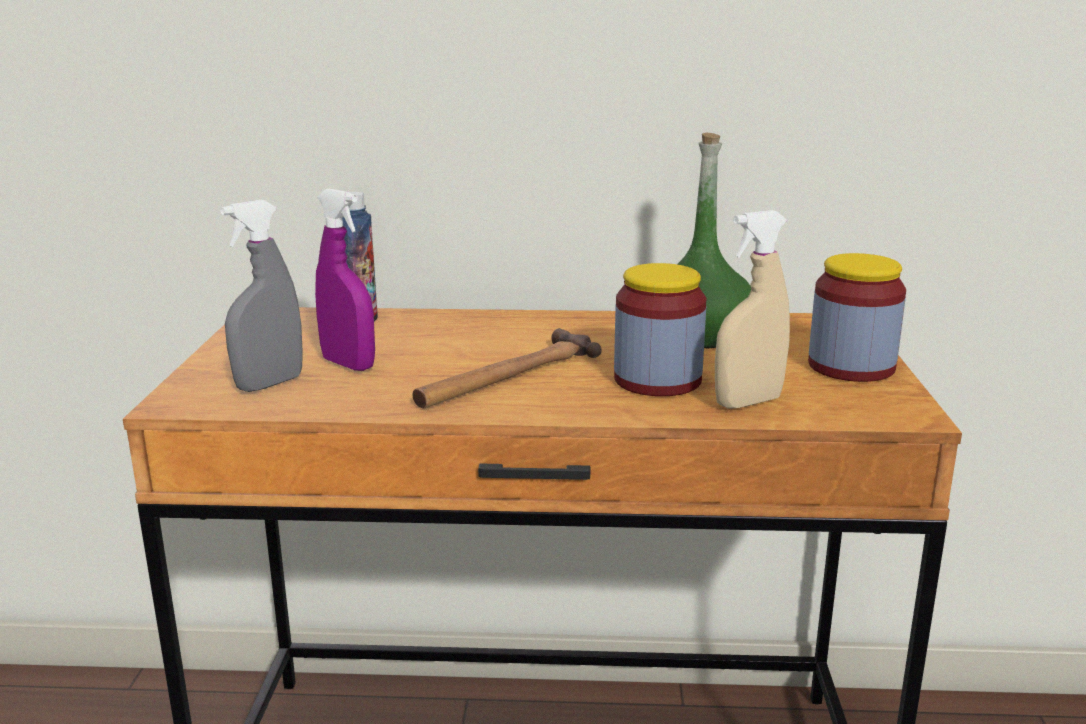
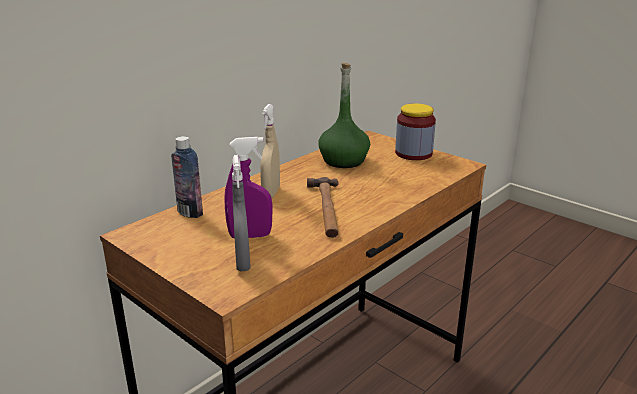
camera: 50 degrees left, 5 degrees up
jar [614,263,707,396] -> none
beige spray bottle [715,210,790,409] -> beige spray bottle moved to [260,104,280,198]

